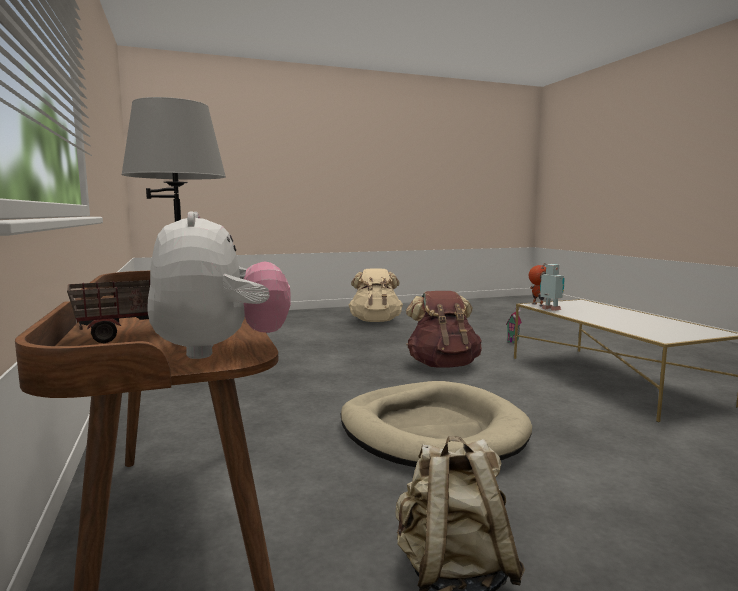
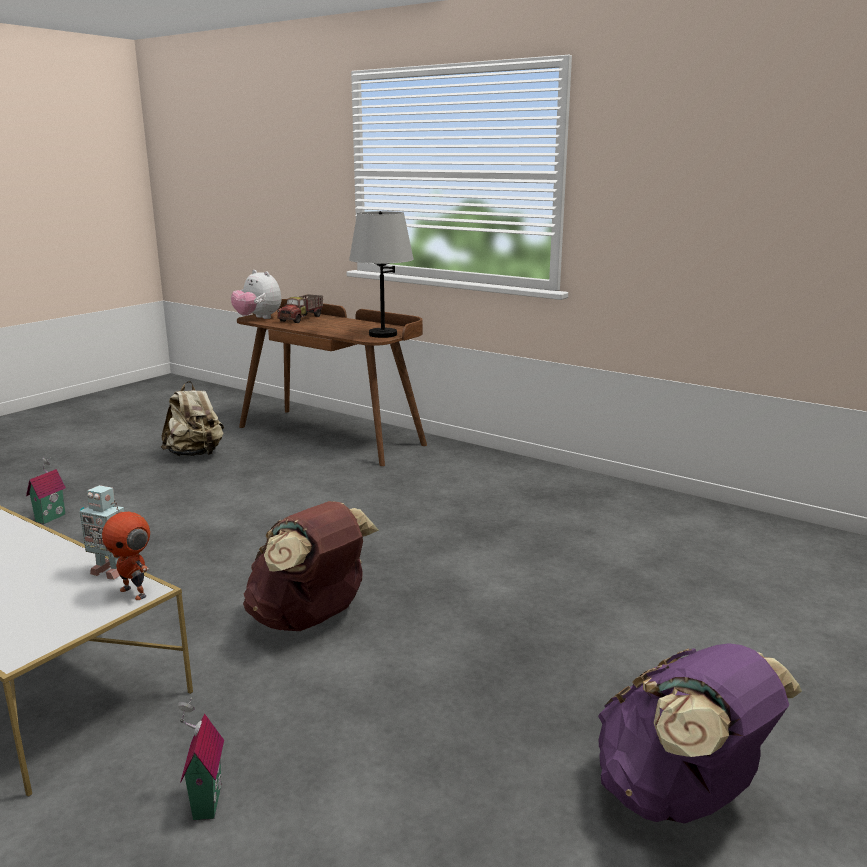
camera: 145 degrees right, 10 degrees up
beige dog bed [341,381,532,467] -> none
beige backpack [349,268,403,322] -> purple backpack [598,643,802,824]
none -> toy house [26,458,66,524]

